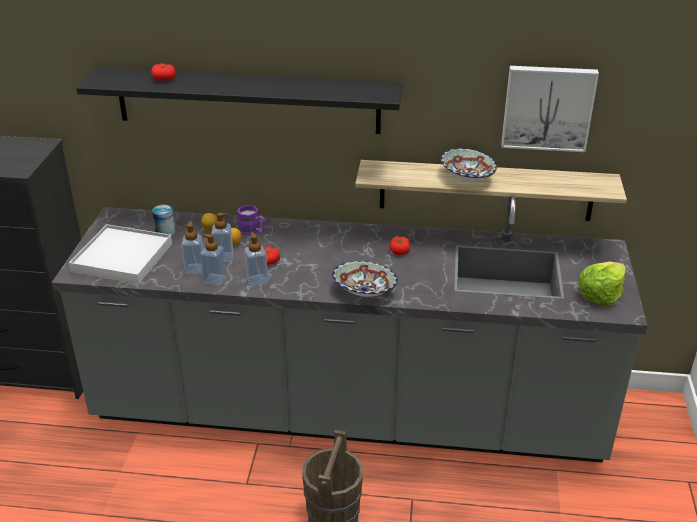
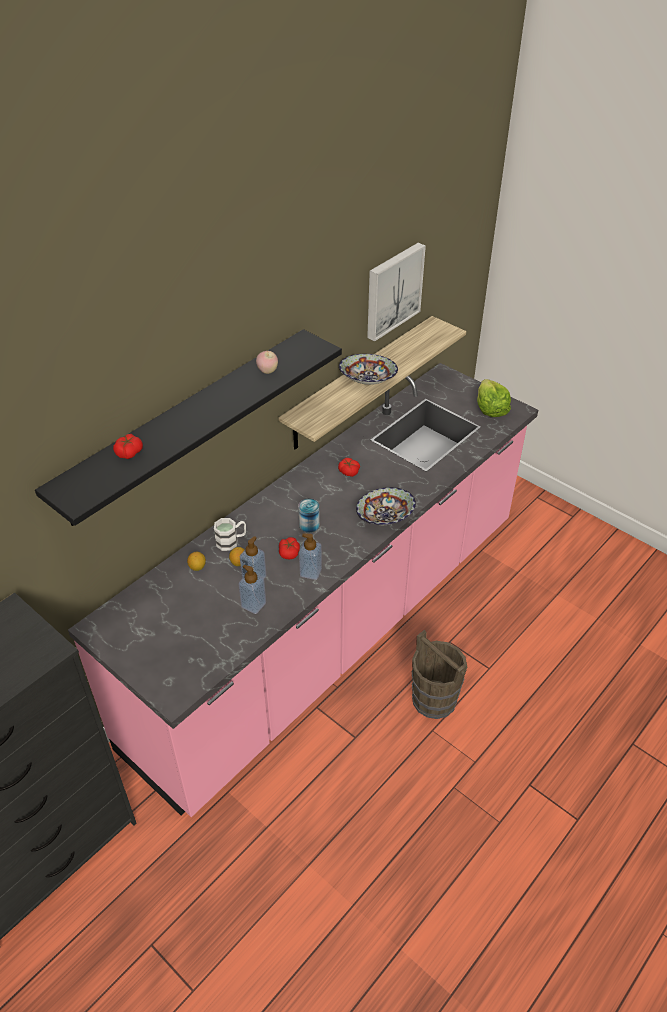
camera: 55 degrees left, 10 degrees up
grey counter [51,197,648,463] -> pink counter [68,363,538,817]
white tray [69,224,172,284] -> none
can [152,204,176,236] -> can moved to [298,498,320,533]
soap dispenser [200,234,226,286] -> none
purple mug [237,205,265,236] -> white mug [214,518,246,551]
none -> apple [256,351,278,374]

